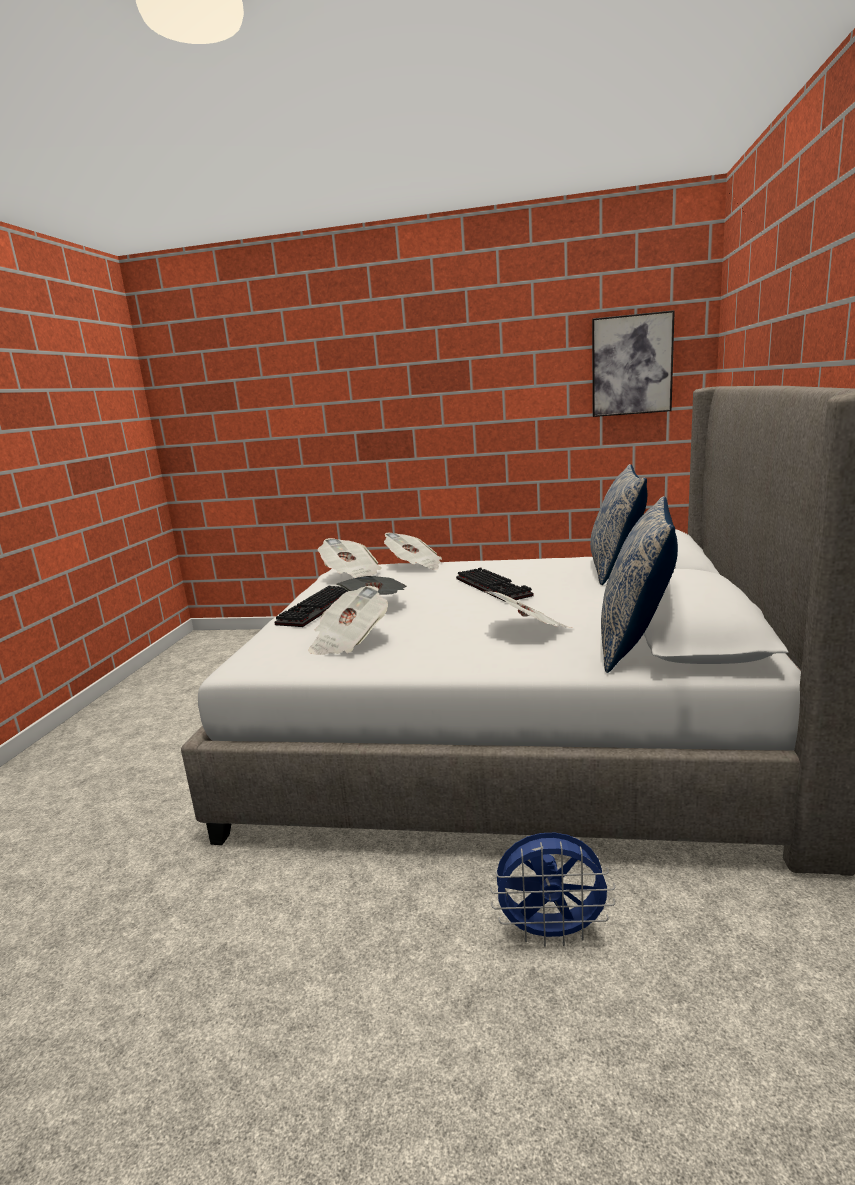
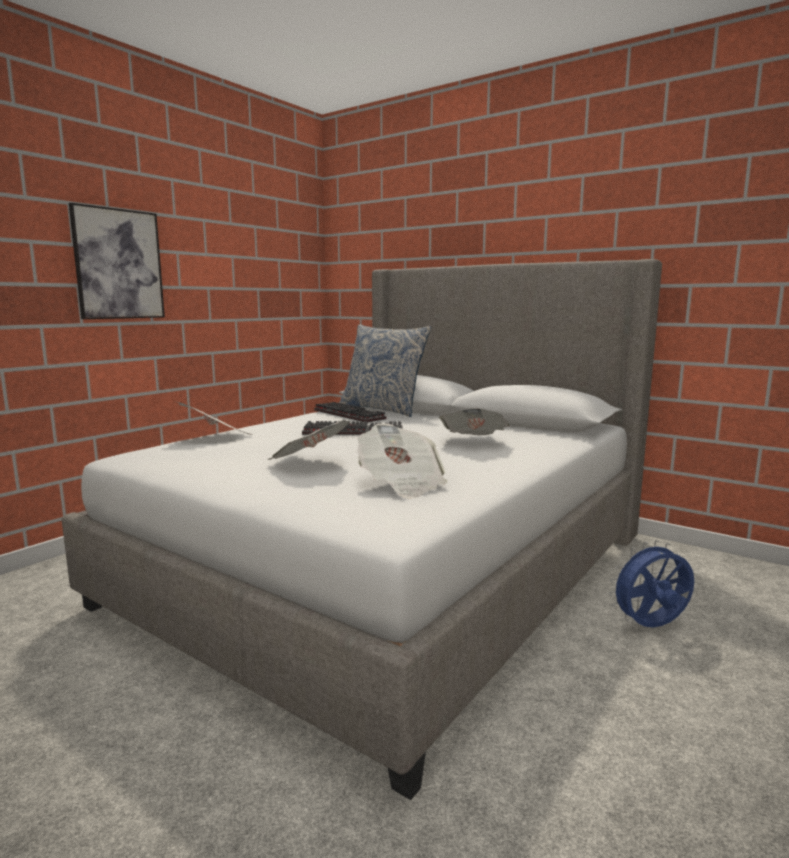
camera: 65 degrees left, 5 degrees down
keyboard [274,586,348,627] -> keyboard moved to [314,402,386,422]
newspaper [318,538,381,578] -> none
blue fan [490,833,615,947] -> blue fan turned 135 degrees counterclockwise [609,540,694,627]
picture [592,310,675,417] -> picture moved to [69,203,165,319]
pillow [601,496,678,673] -> none

